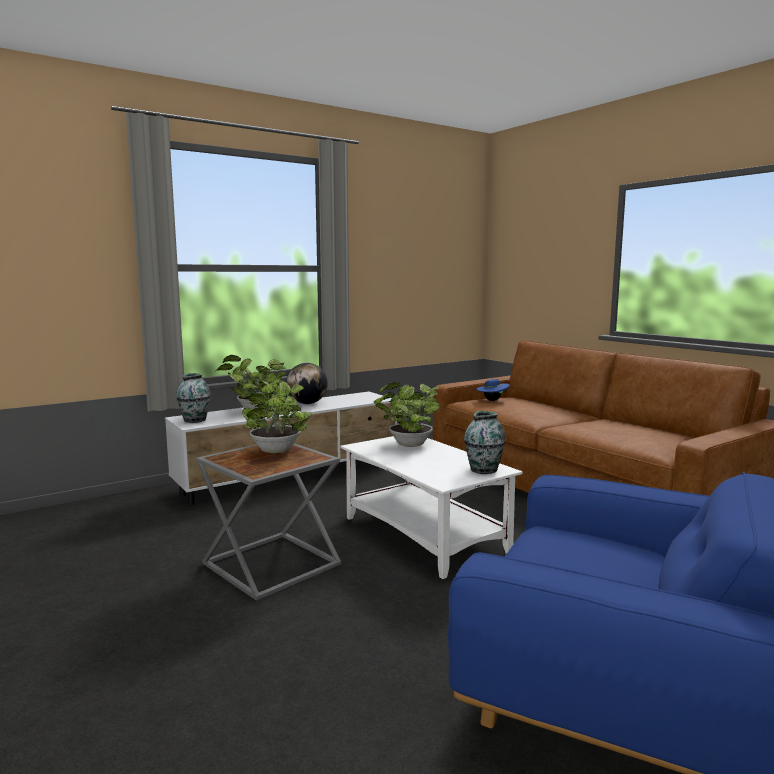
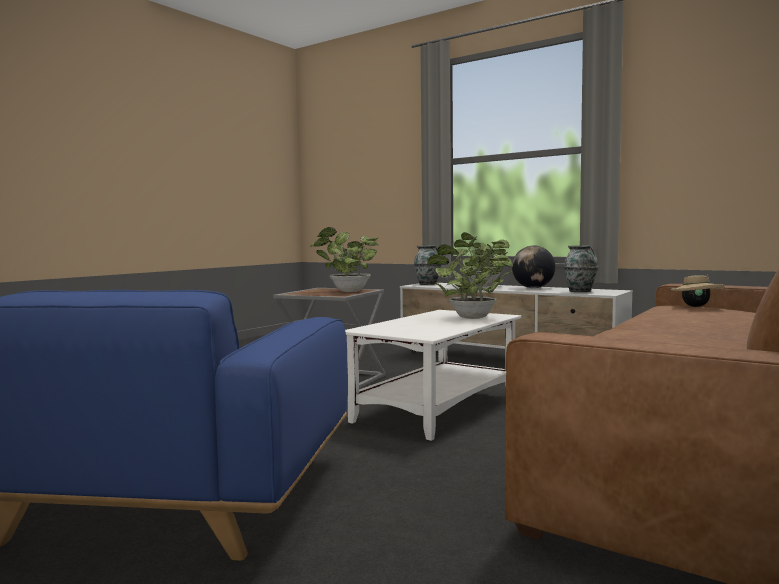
camera: 70 degrees right, 5 degrees down
vase [464,411,506,474] -> vase moved to [564,246,598,292]
blue hat [476,377,510,401] -> beige hat [670,274,725,307]

